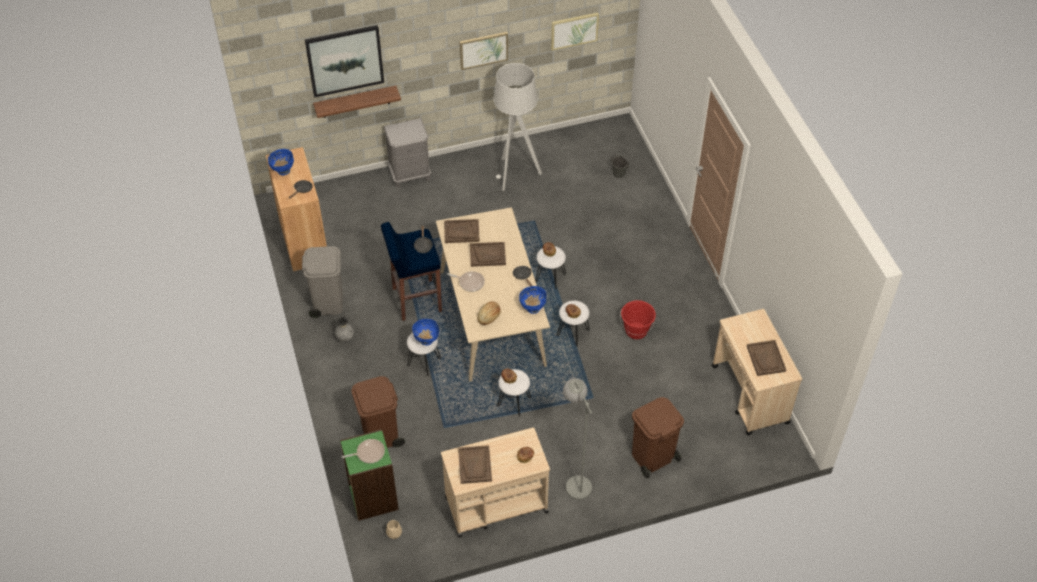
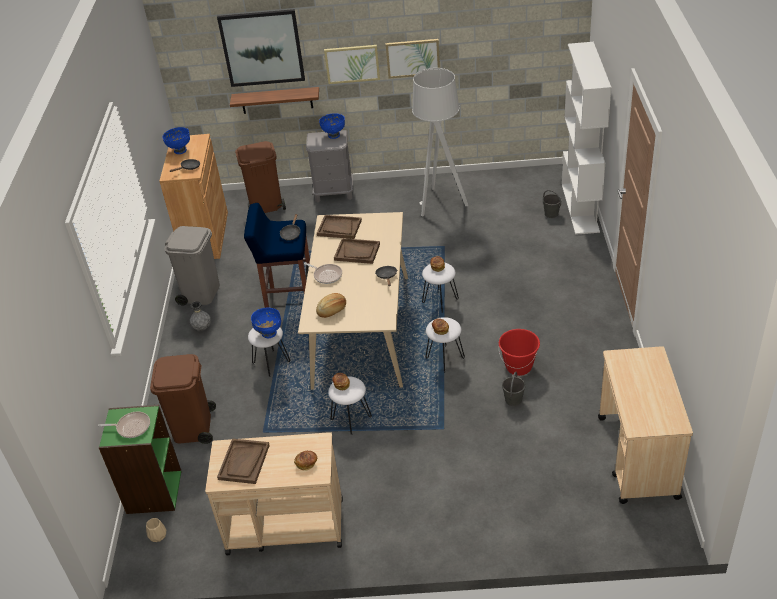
camera: 20 degrees right, 10 degrees down
blue bowl [519,286,547,314] -> blue bowl moved to [319,113,345,139]
picture [551,13,599,51] -> picture moved to [324,45,380,84]
grey floor lamp [563,378,592,500] -> none
brown trash can [632,397,684,478] -> brown trash can moved to [235,141,286,213]
brown tray [747,340,786,376] -> none
none -> grey bucket [502,372,526,406]
none -> white bookcase [562,42,611,235]

